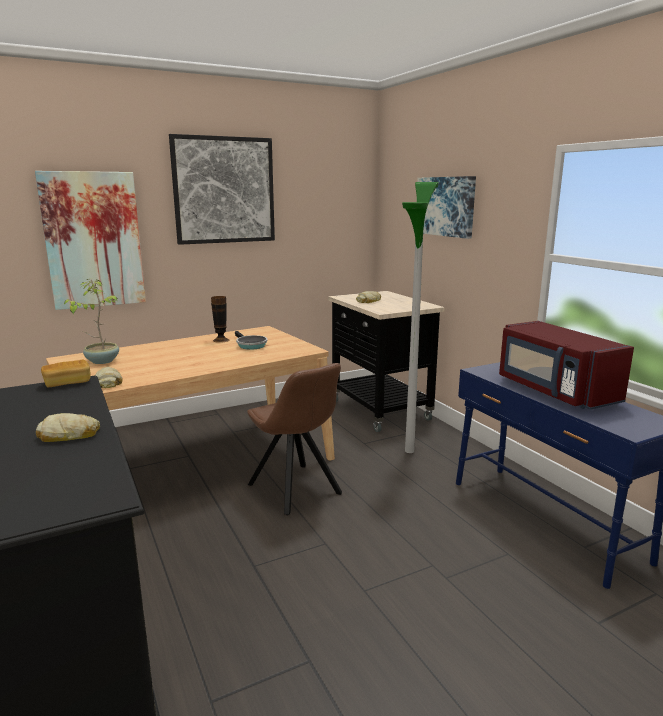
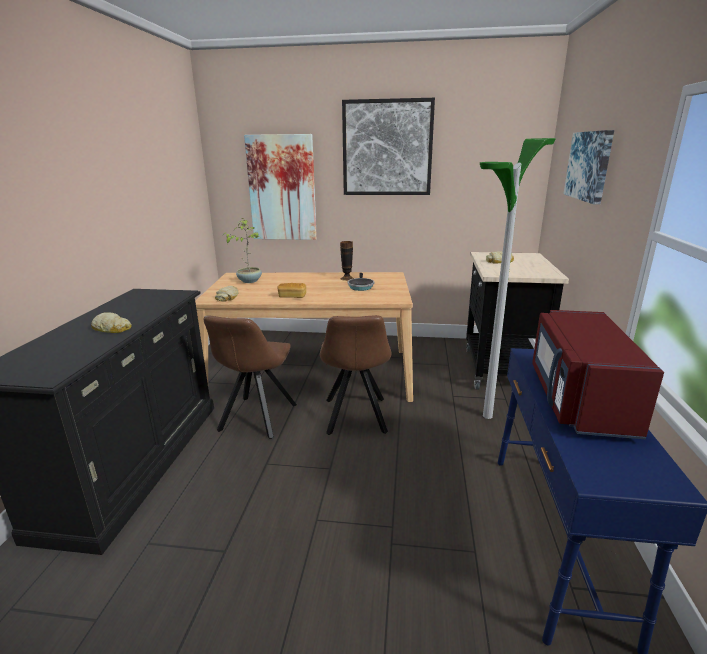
camera: 35 degrees right, 5 degrees up
bread [41,359,91,387] -> bread moved to [277,283,306,298]
none -> brown chair [204,315,297,439]

